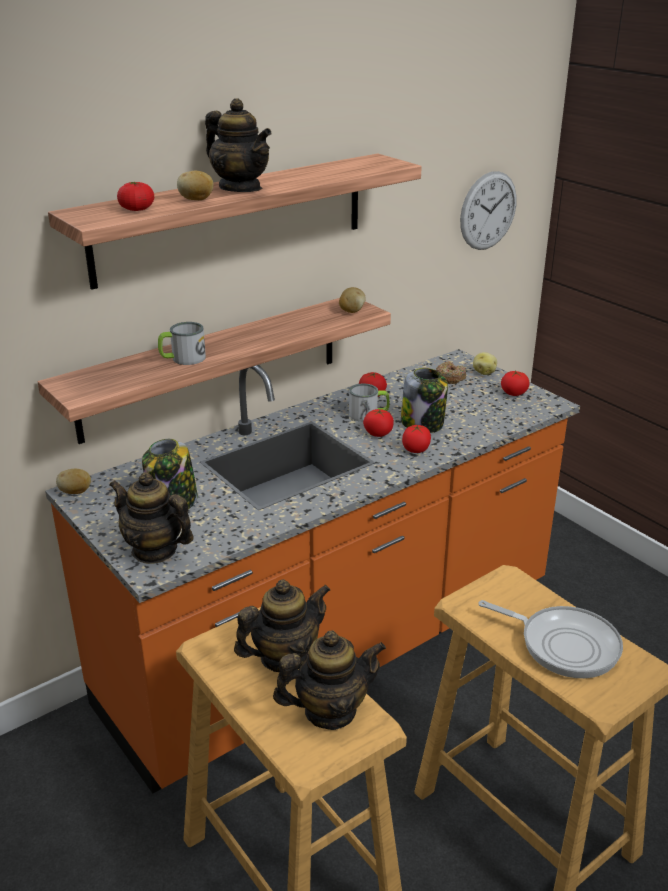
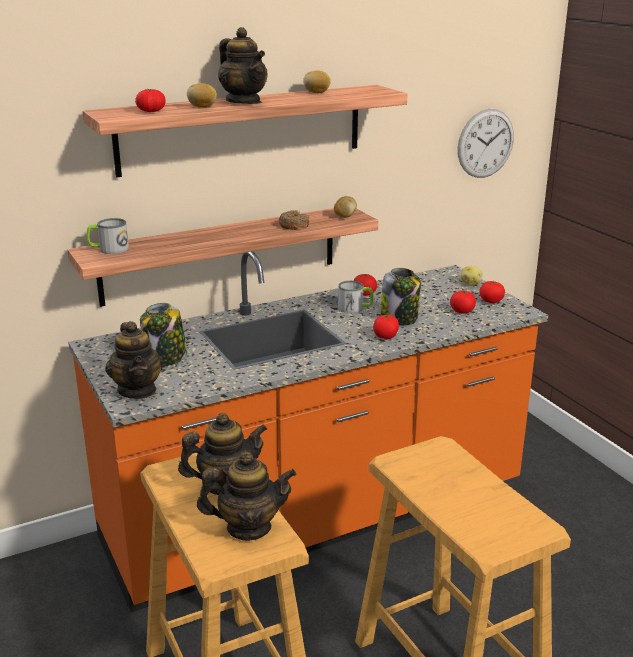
camera: 10 degrees right, 5 degrees down
potato [56,469,91,494] -> potato moved to [303,71,331,93]
teapot [109,472,194,564] -> teapot turned 150 degrees counterclockwise [105,321,164,399]
mug [158,322,206,365] -> mug moved to [87,218,129,254]
tomato [363,409,394,437] -> tomato moved to [450,291,476,314]
donut [436,361,466,384] -> donut moved to [278,210,309,230]
frying pan [478,600,623,679] -> none

